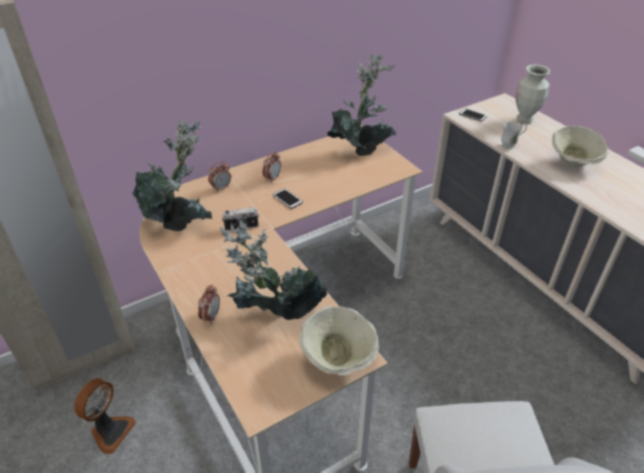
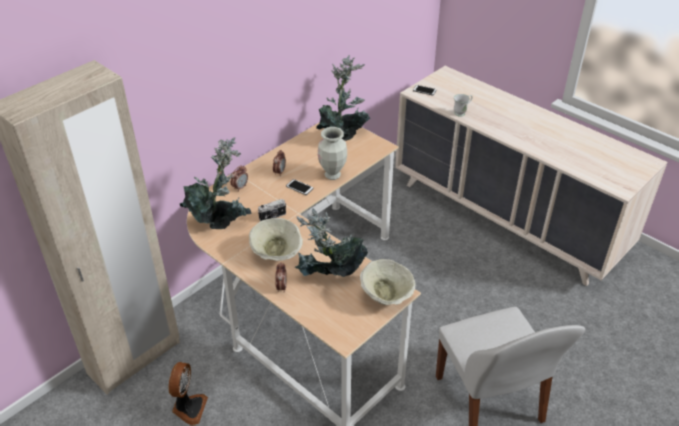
camera: 15 degrees left, 0 degrees up
vase [516,64,550,123] -> vase moved to [318,127,347,180]
beige bowl [552,126,609,167] -> beige bowl moved to [249,218,303,261]

